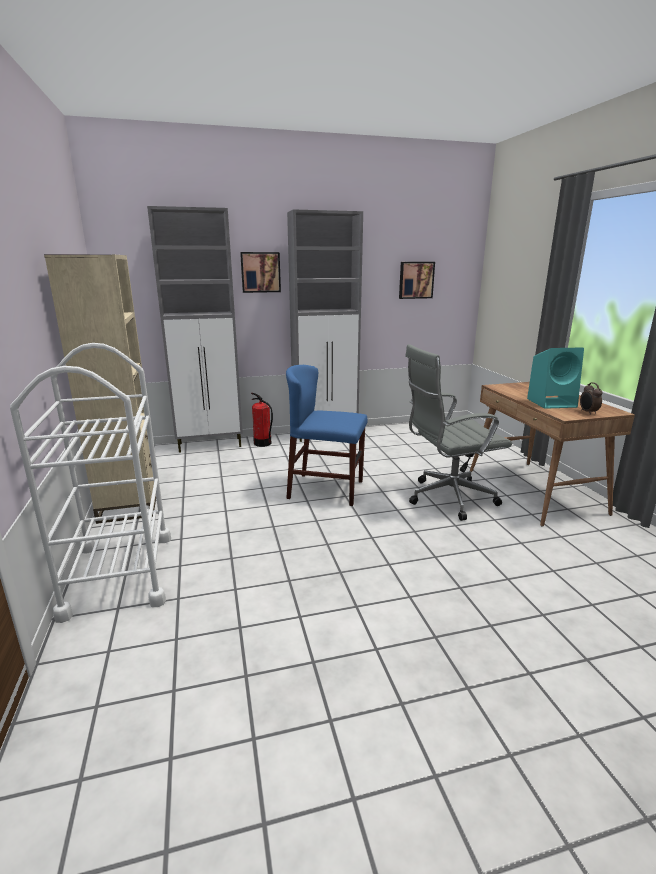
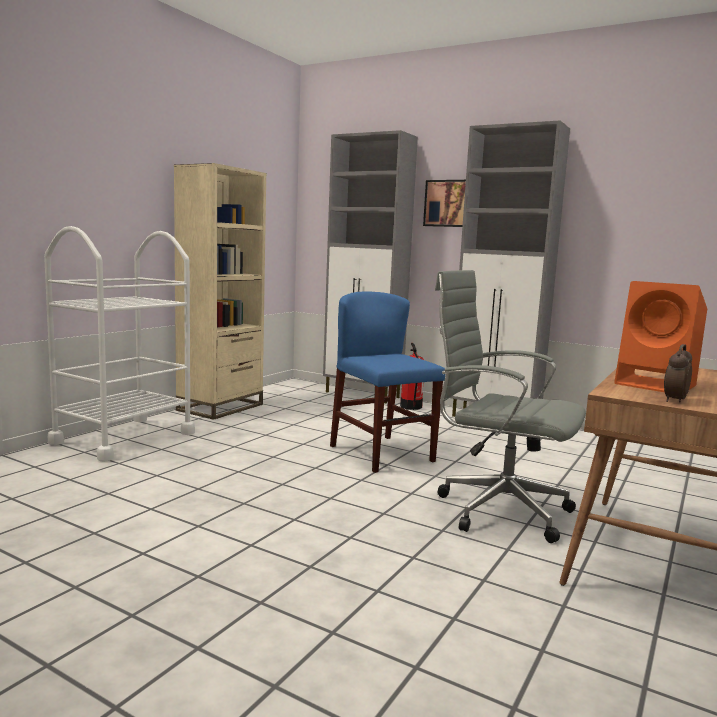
camera: 45 degrees right, 10 degrees down
picture [399,262,435,299] -> none
turquoise speaker [527,347,584,409] -> orange speaker [614,281,707,392]

